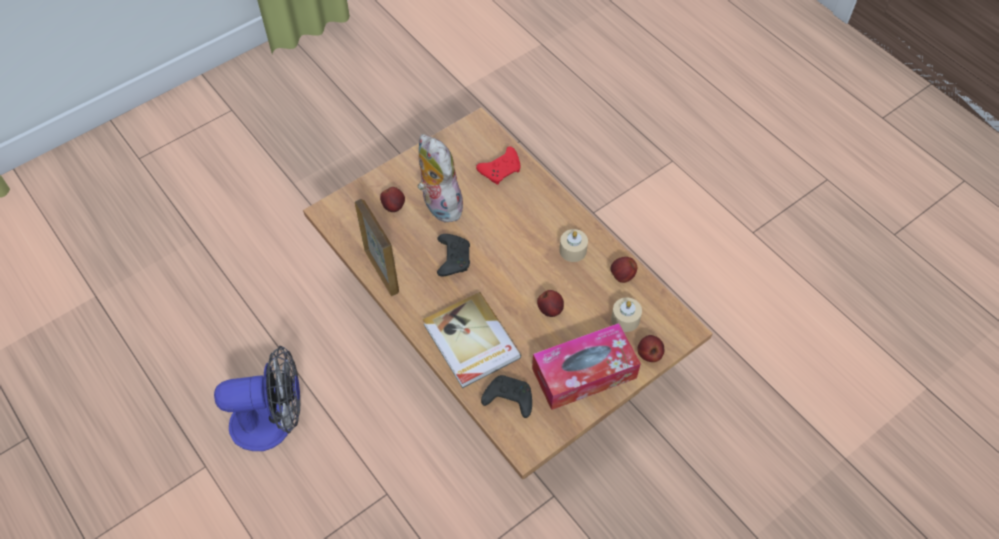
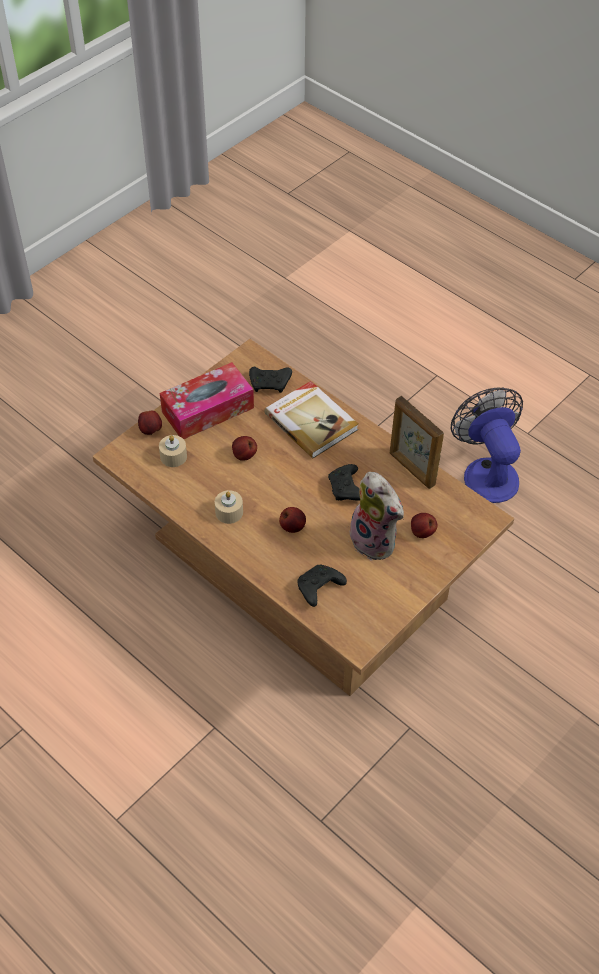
camera: 170 degrees right, 5 degrees down
fan [214,346,300,451] -> fan turned 90 degrees clockwise [451,387,523,503]
red game controller [476,147,521,185] -> black game controller [297,565,347,607]
apple [610,257,637,283] -> apple moved to [279,507,306,533]

